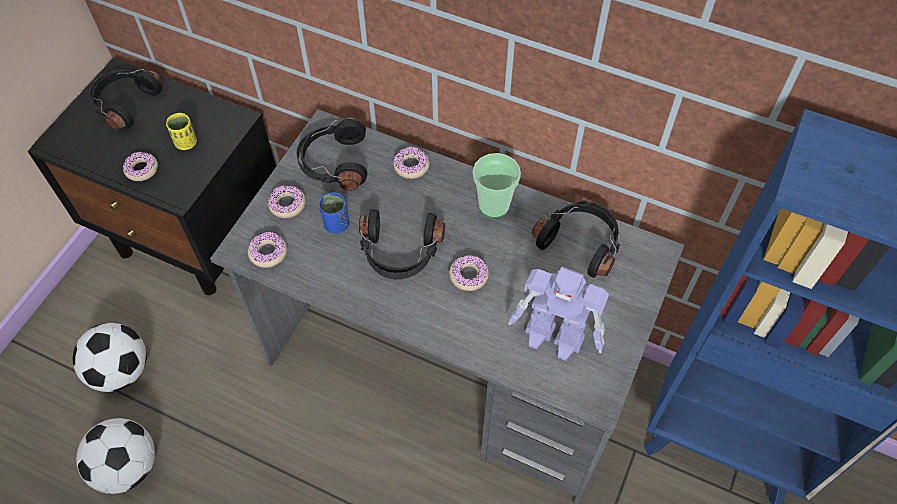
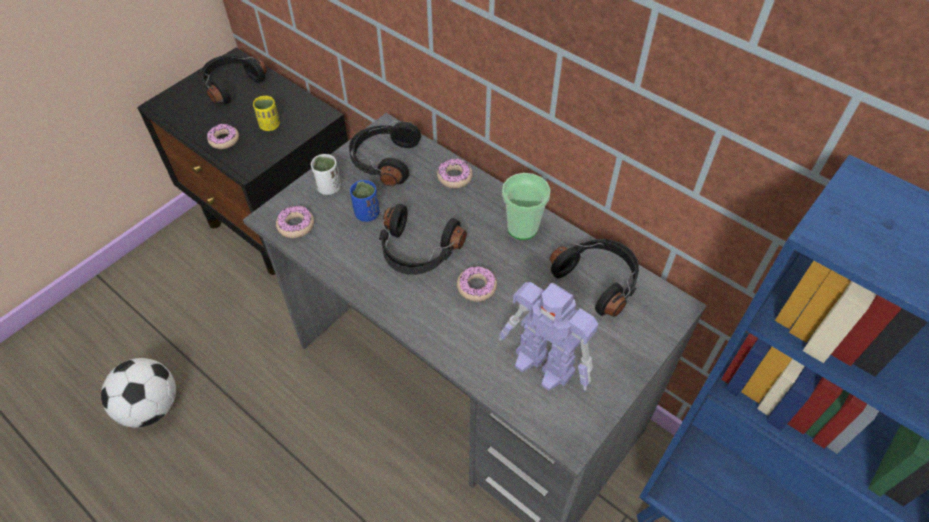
camera: 15 degrees right, 5 degrees down
football [73,323,146,392] -> none
donut [268,185,306,218] -> white cup [311,154,341,195]

